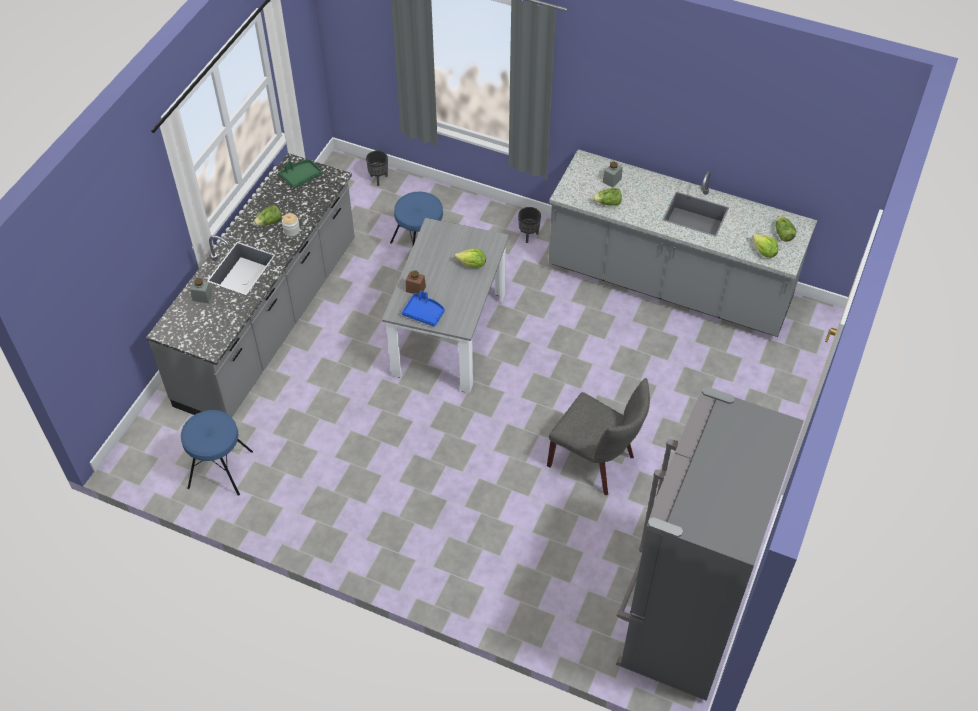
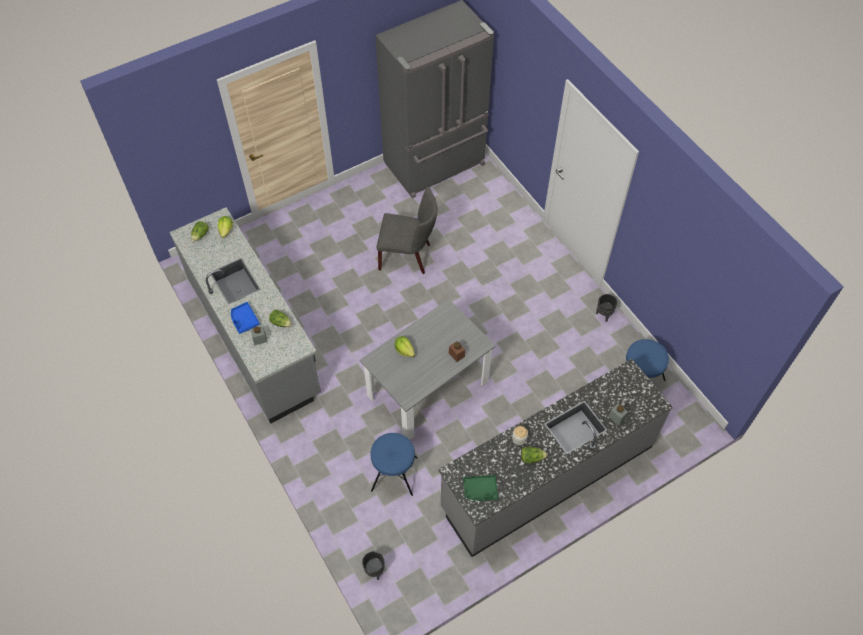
camera: 145 degrees left, 5 degrees up
blue tray [402,291,445,327] -> blue tray moved to [231,302,260,334]
black planter [518,207,541,243] -> black planter moved to [596,294,617,322]
grey chair [547,378,650,495] -> grey chair turned 120 degrees clockwise [376,187,438,274]

